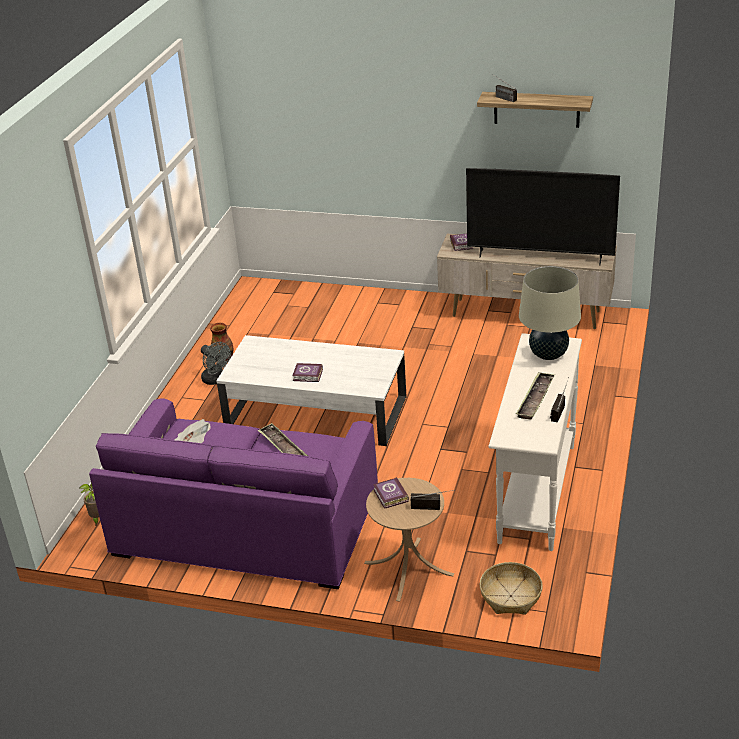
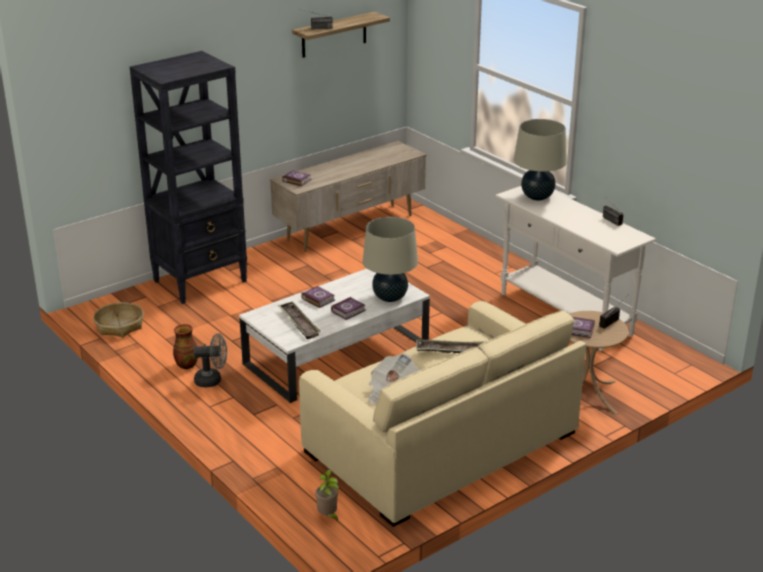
camera: 55 degrees left, 5 degrees down
purple sofa [89,399,378,589] -> beige sofa [299,301,586,527]
television [466,168,620,265] -> none
basket [480,562,543,615] -> basket moved to [93,302,144,338]
tray [516,372,555,420] -> tray moved to [278,301,321,339]
none -> black bookcase [130,51,247,304]
none -> book [301,286,335,308]
none -> beige table lamp [363,217,418,302]

